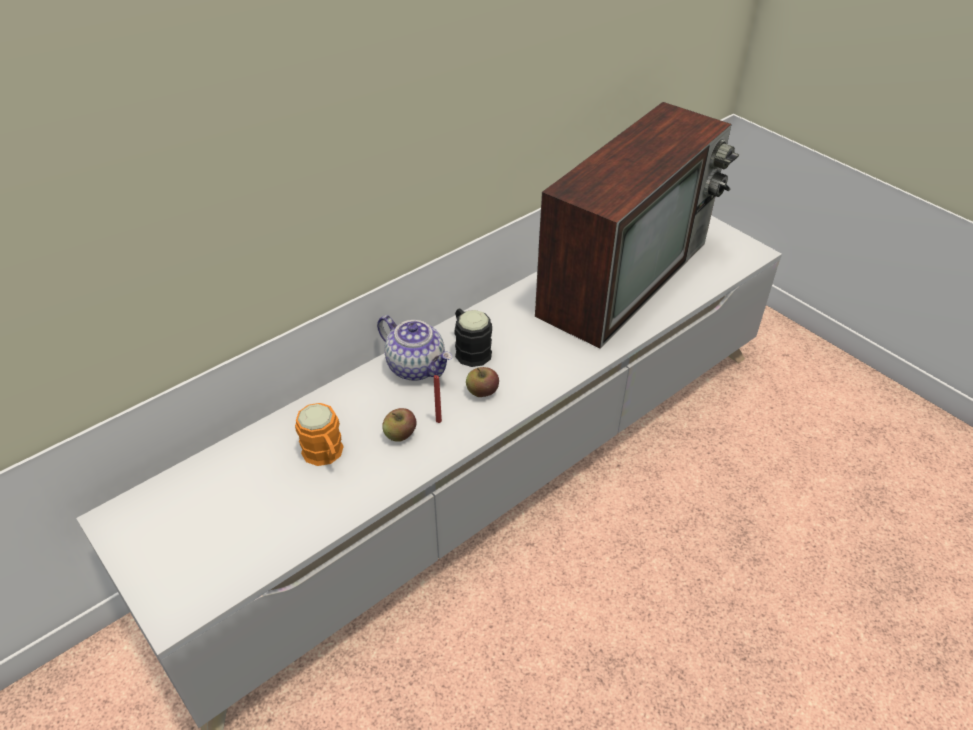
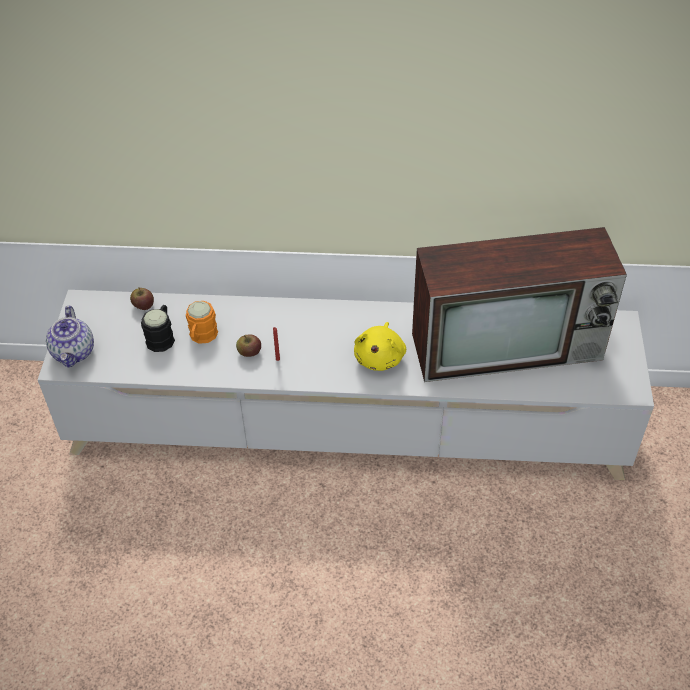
camera: 45 degrees right, 5 degrees up
teapot [377,315,452,381] -> teapot moved to [46,306,94,368]
black mug [454,309,492,367] -> black mug moved to [141,305,175,352]
apple [466,367,499,397] -> apple moved to [130,287,154,310]
none -> yellow plush toy [354,322,406,371]

